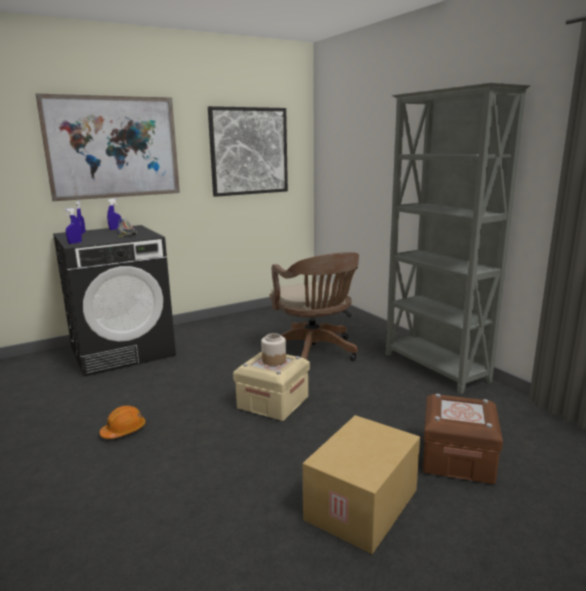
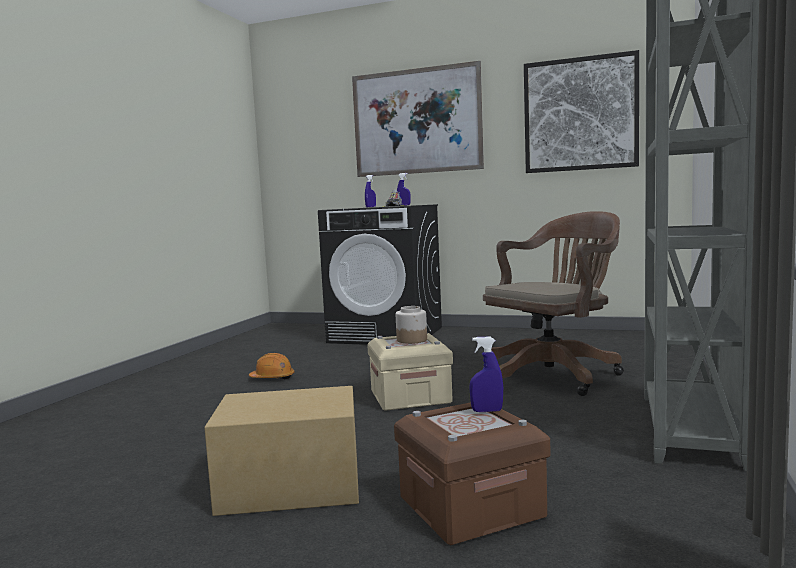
camera: 50 degrees right, 10 degrees down
blue spray bottle [64,208,82,244] -> blue spray bottle moved to [469,337,503,412]
brown office chair [269,252,359,361] -> brown office chair turned 150 degrees counterclockwise [483,211,624,396]

